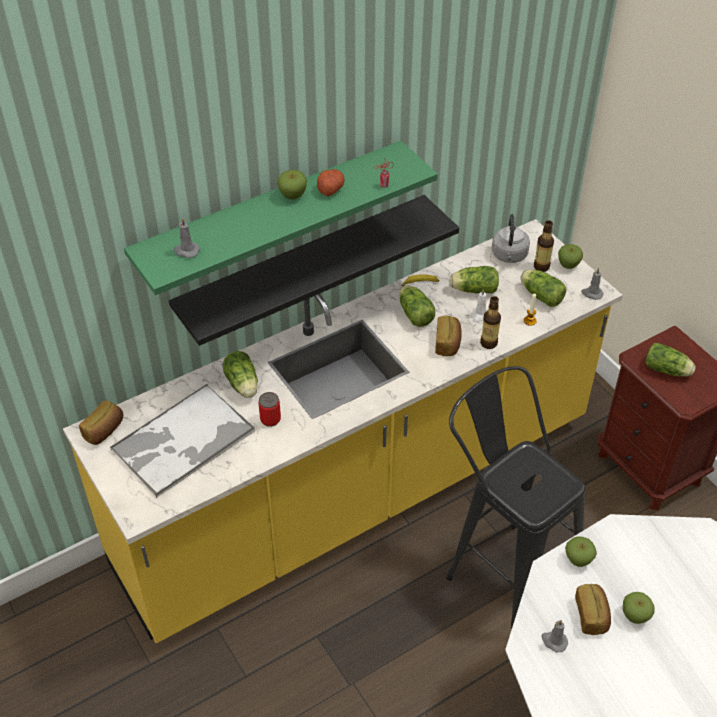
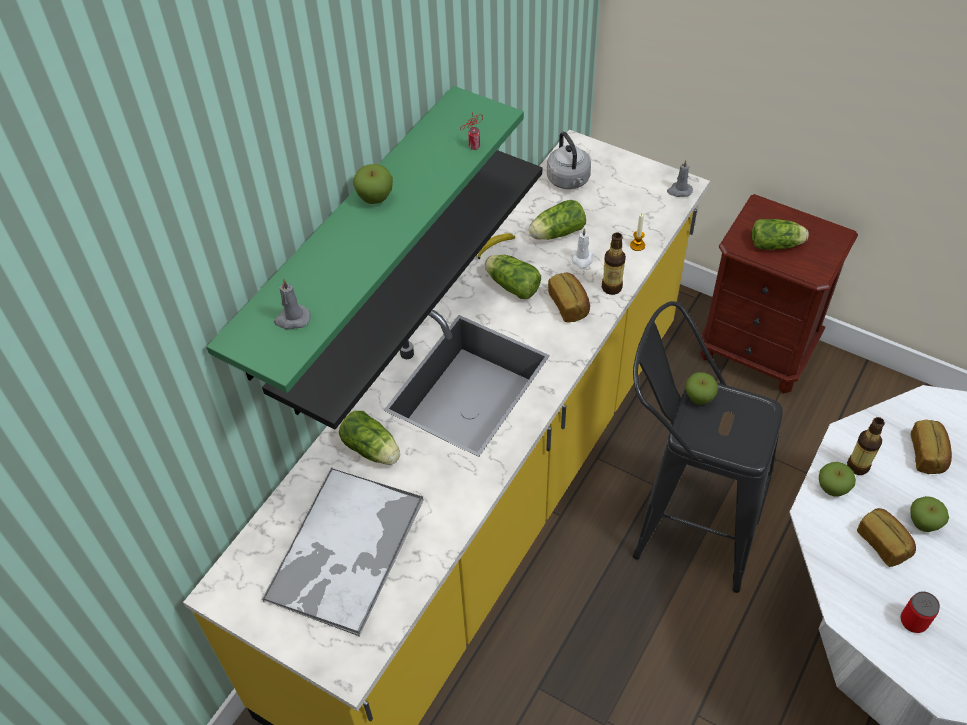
camera: 25 degrees left, 5 degrees up
bread [79,401,123,445] -> bread moved to [911,419,952,474]
can [258,392,281,427] -> can moved to [900,591,940,633]
potato [317,169,345,197] -> none
lettuce [520,270,566,307] -> none
bottle [534,220,554,272] -> bottle moved to [847,417,885,475]
grey candle [542,620,568,653] -> none
apple [558,244,583,269] -> apple moved to [686,372,718,405]

